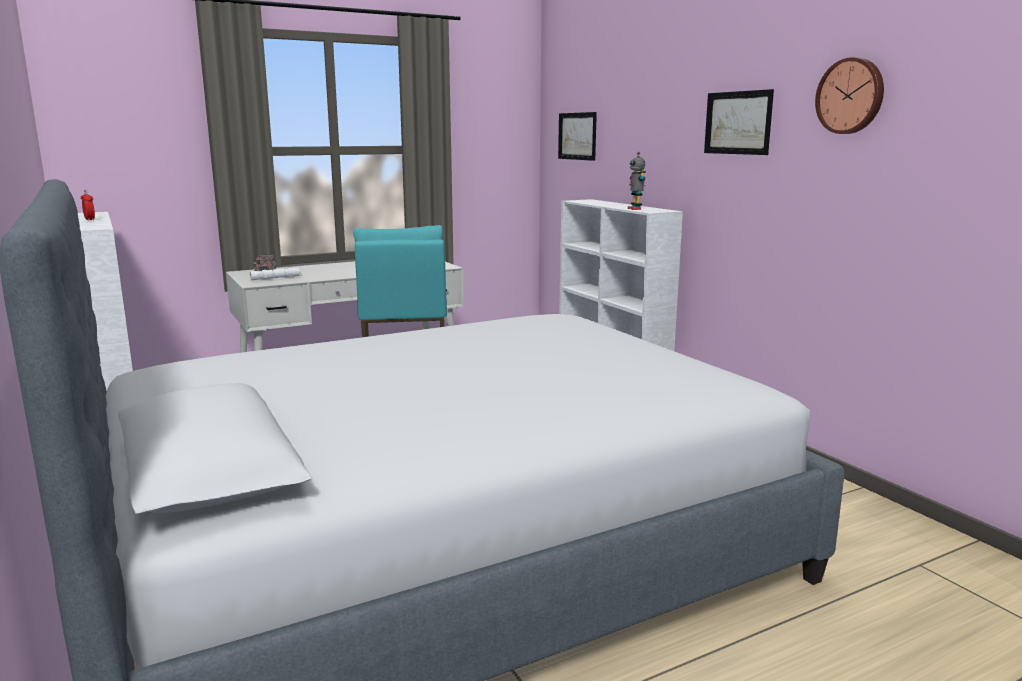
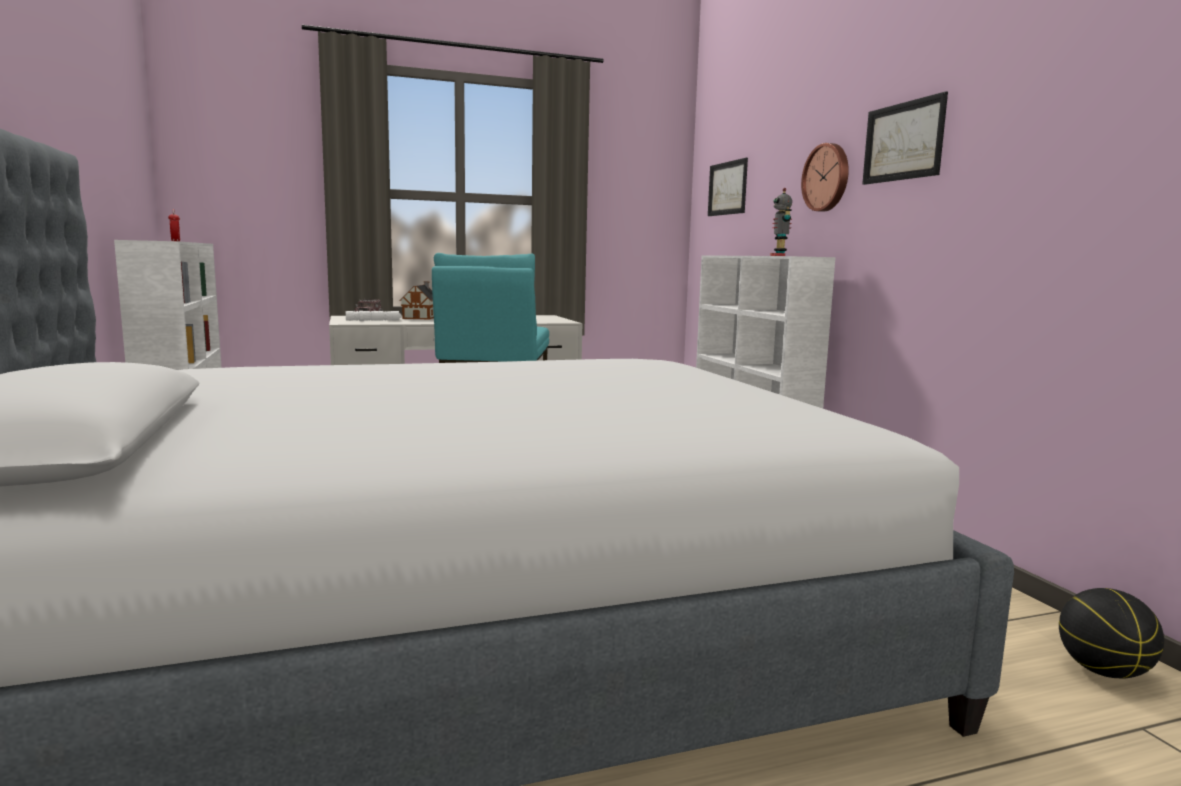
camera: 10 degrees right, 5 degrees down
wall clock [815,57,884,134] -> wall clock moved to [801,143,849,212]
none -> toy house [400,281,434,320]
none -> basketball [1059,588,1164,679]

